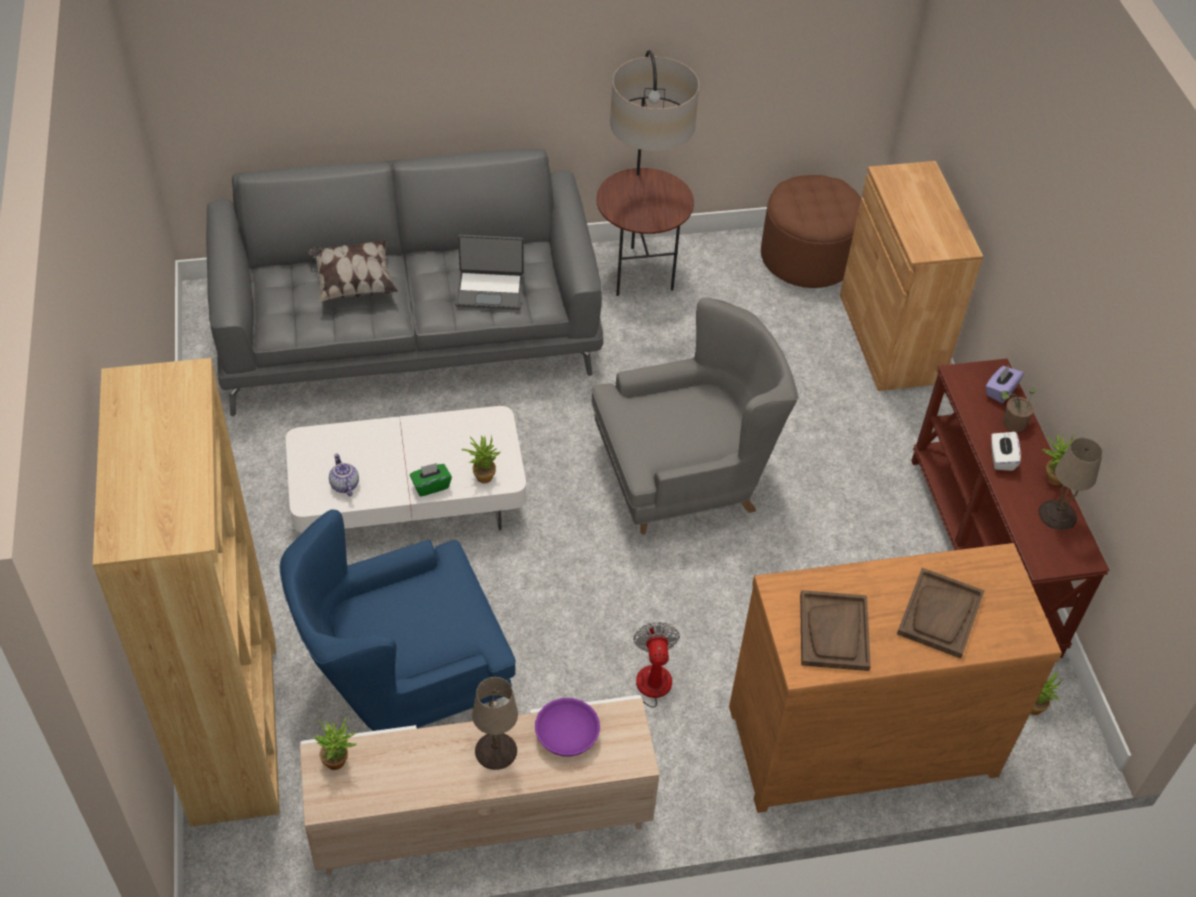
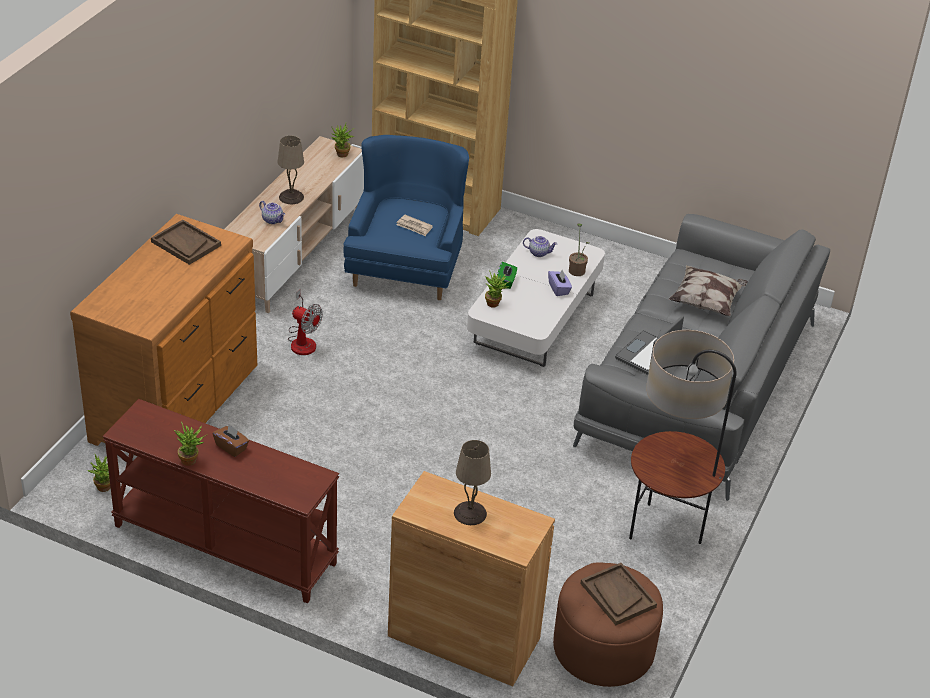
camera: 125 degrees right, 10 degrees down
purple bowl [535,698,600,756] -> teapot [259,201,285,224]
grey armchair [591,298,798,534] -> none
brown tray [897,568,985,659] -> brown tray moved to [580,563,657,625]
purple tissue box [985,365,1024,403] -> purple tissue box moved to [548,270,572,296]
white tissue box [991,432,1021,471] -> brown tissue box [213,425,249,457]
potted plant [1000,388,1036,432] -> potted plant moved to [569,224,589,276]
beige table lamp [1039,438,1103,530] -> beige table lamp moved to [454,440,491,525]
none -> newspaper [397,215,433,236]

